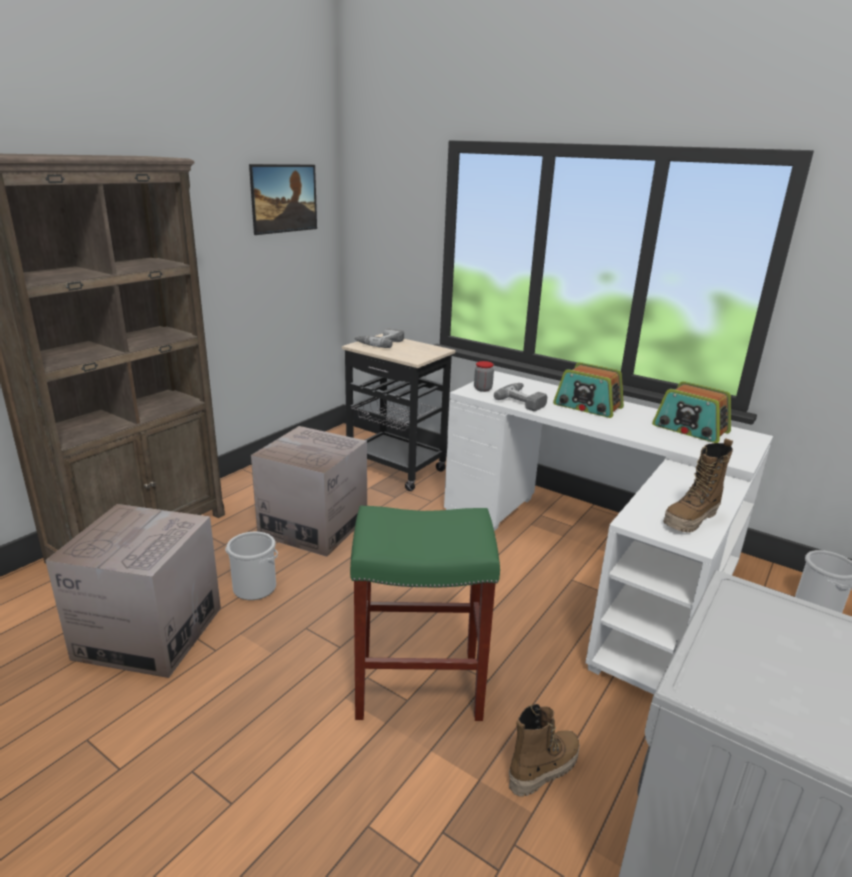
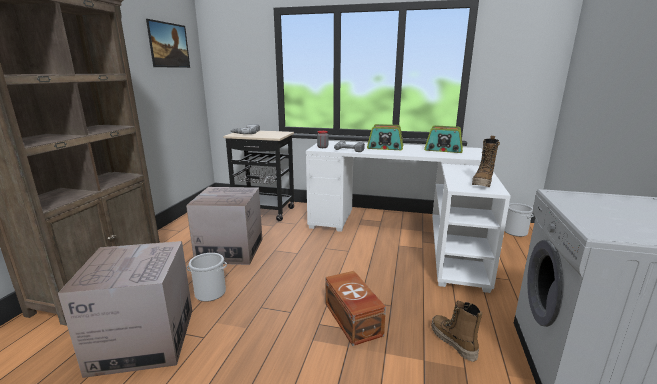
camera: 20 degrees left, 5 degrees down
green stool [350,506,500,721] -> brown storage box [325,271,386,346]
boot [509,704,580,797] -> boot turned 60 degrees counterclockwise [431,301,483,362]

